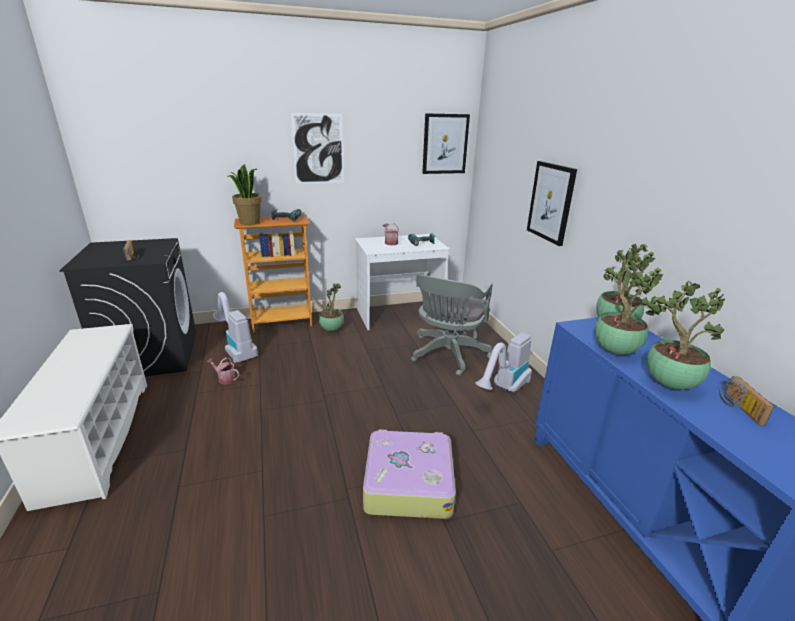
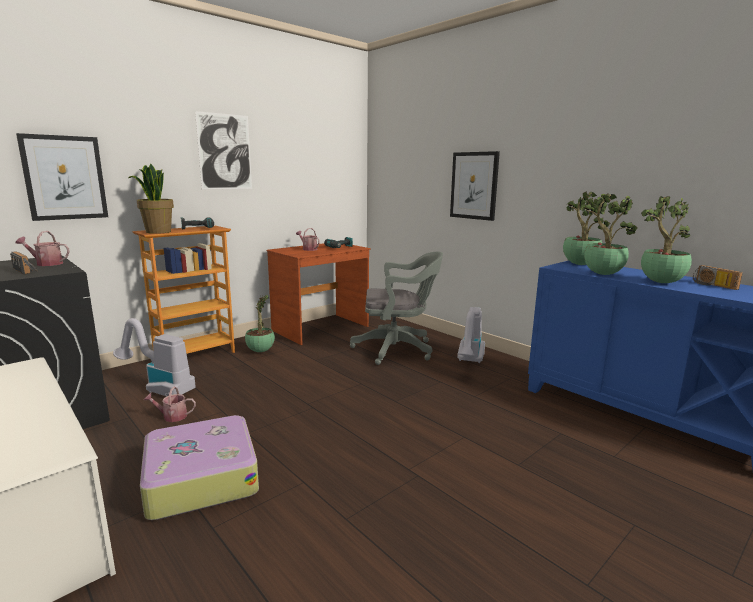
camera: 25 degrees left, 10 degrees down
white desk [355,234,450,330] -> brown desk [267,243,371,345]
suitcase [363,429,456,519] -> suitcase moved to [140,415,259,520]
grey office chair [411,271,492,376] -> grey office chair turned 90 degrees counterclockwise [350,252,443,365]
picture [422,113,470,174] -> picture moved to [16,133,108,221]
none -> watering can [16,231,70,266]

